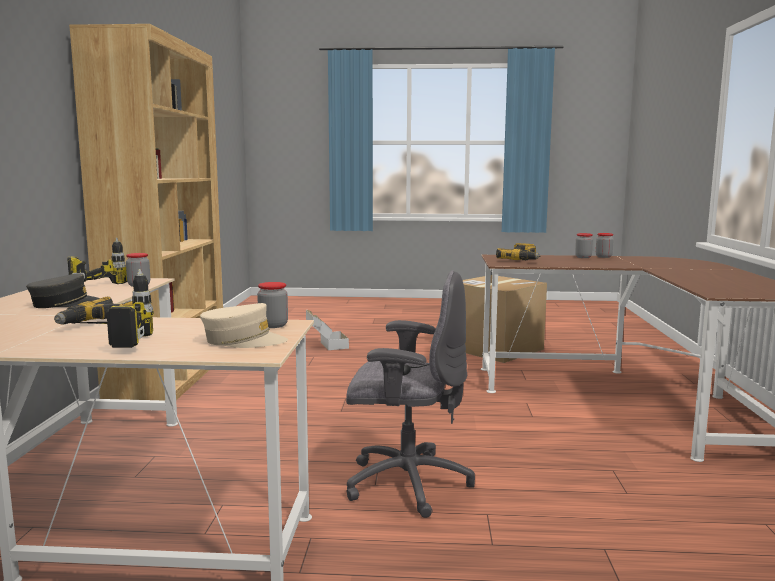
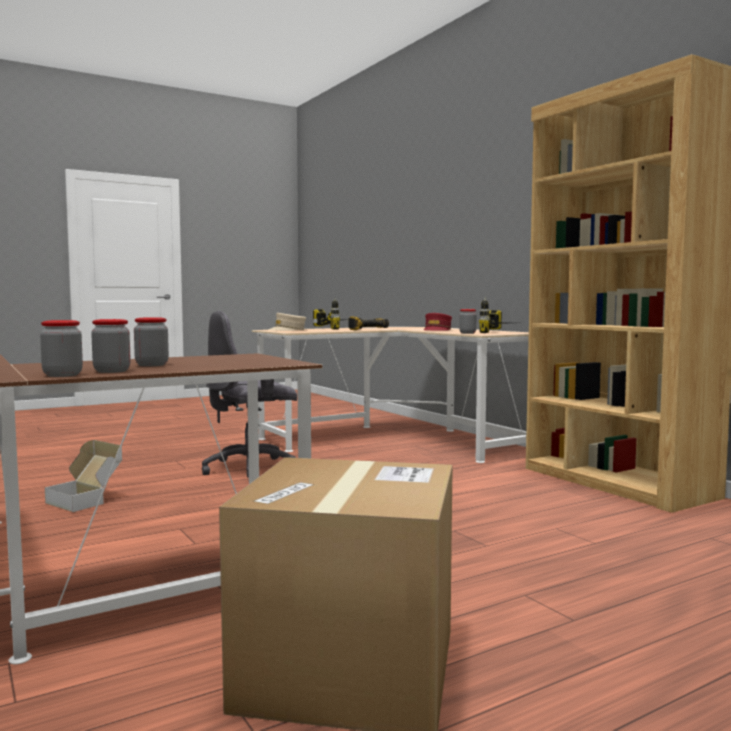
camera: 145 degrees right, 5 degrees down
grey cap [26,273,100,308] -> red cap [424,313,452,331]
jar [257,282,288,328] -> jar moved to [134,317,169,366]
cardboard box [306,310,349,350] -> cardboard box moved to [45,440,122,512]
power drill [496,243,540,260] -> none

